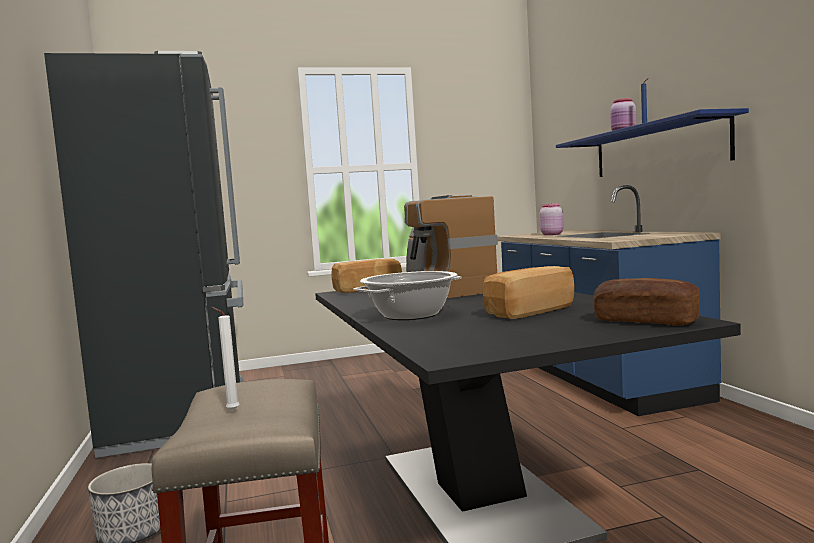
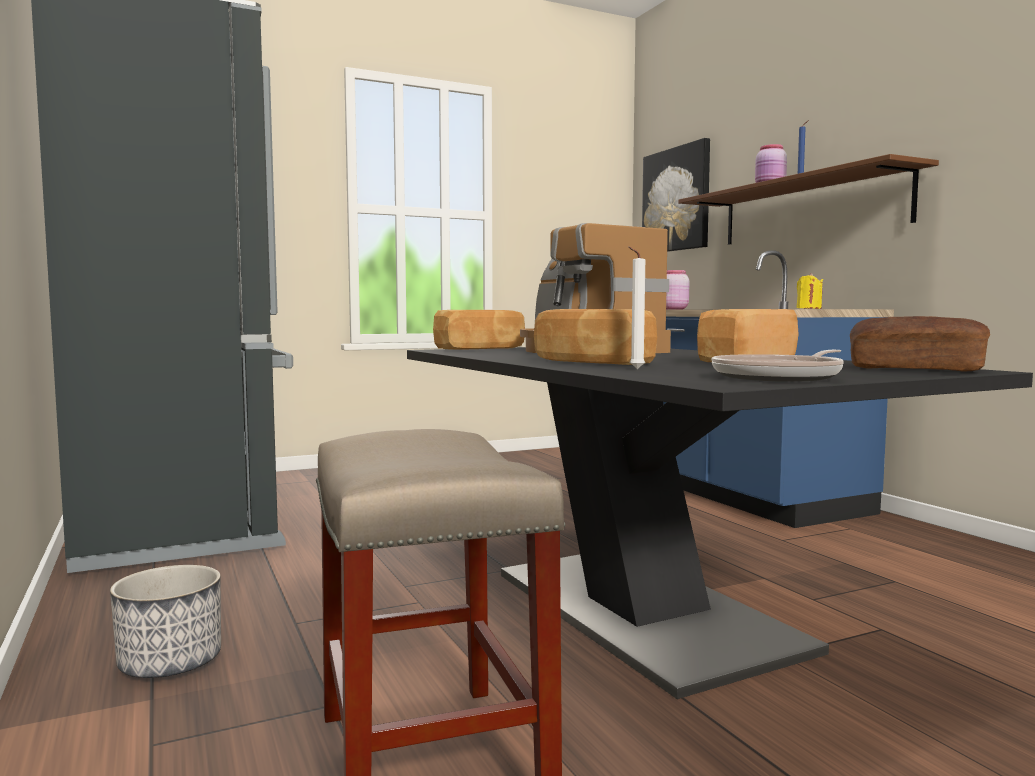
camera: 10 degrees left, 0 degrees up
white candle [211,307,240,411] -> white candle moved to [628,246,645,369]
cooking pot [353,271,462,320] -> bread [534,309,657,365]
blue shelf [556,108,749,177] -> brown shelf [678,154,939,245]
none -> picture [642,138,710,252]
none -> frying pan [711,350,844,382]
none -> yellow candle [796,273,823,309]

